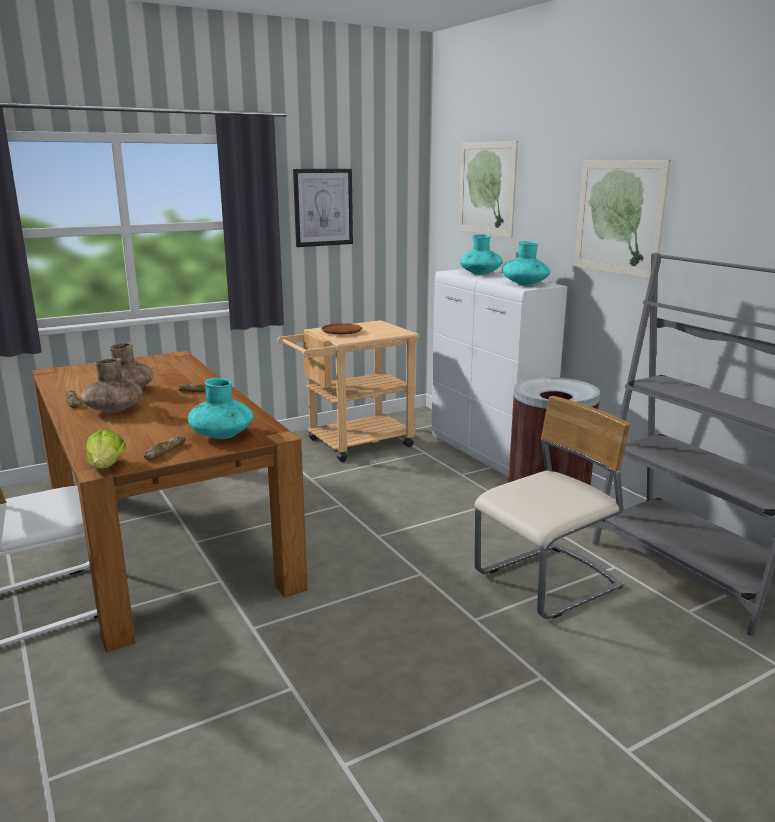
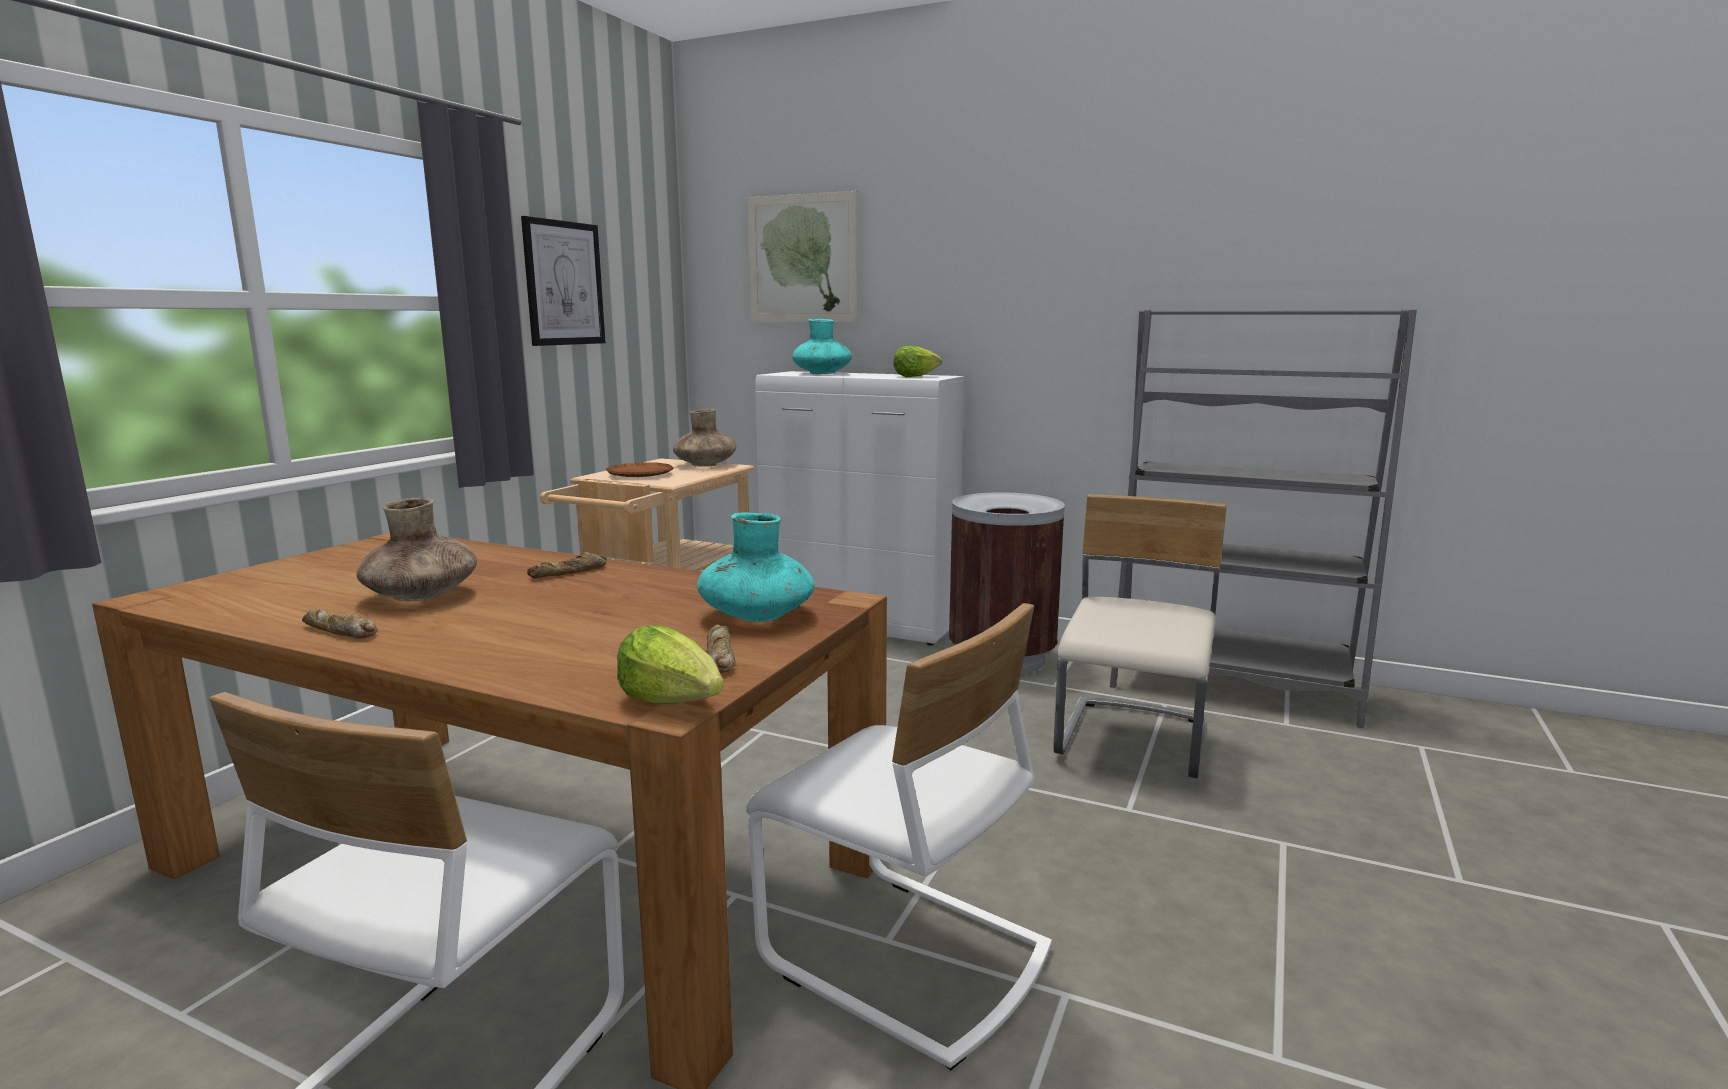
camera: 35 degrees left, 5 degrees down
brown vase [81,358,143,413] -> brown vase moved to [673,409,736,467]
turquoise vase [503,241,550,286] -> lettuce [893,346,942,377]
picture [574,160,671,279] -> none
none -> white chair [746,603,1052,1070]

